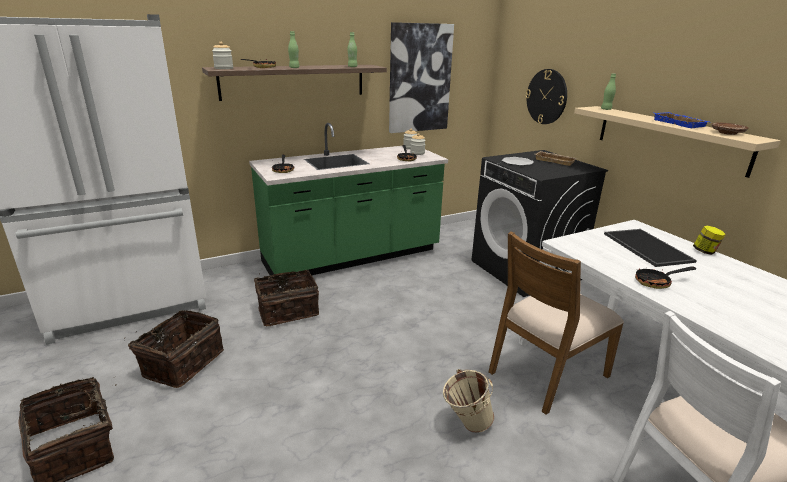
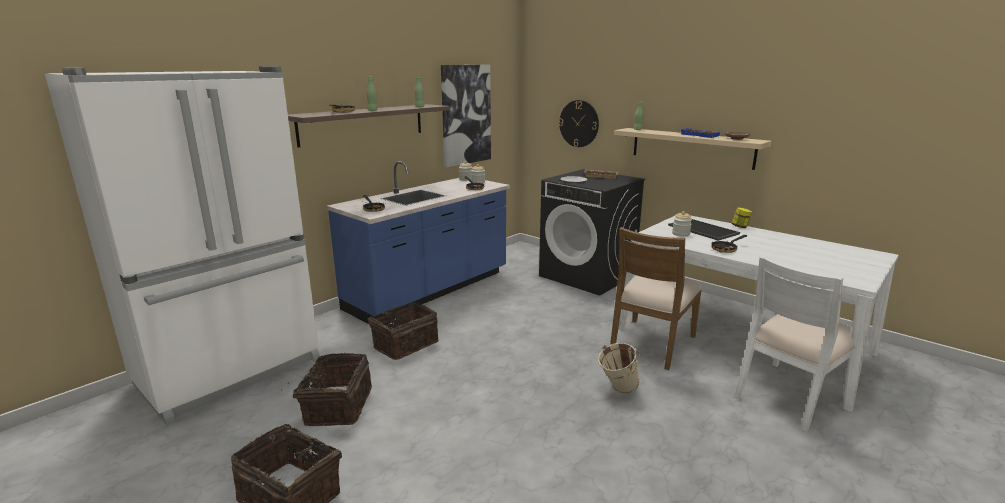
camera: 20 degrees left, 5 degrees down
jar [212,42,233,69] -> jar moved to [672,211,692,236]
green counter [249,123,448,276] -> blue counter [327,161,510,324]

